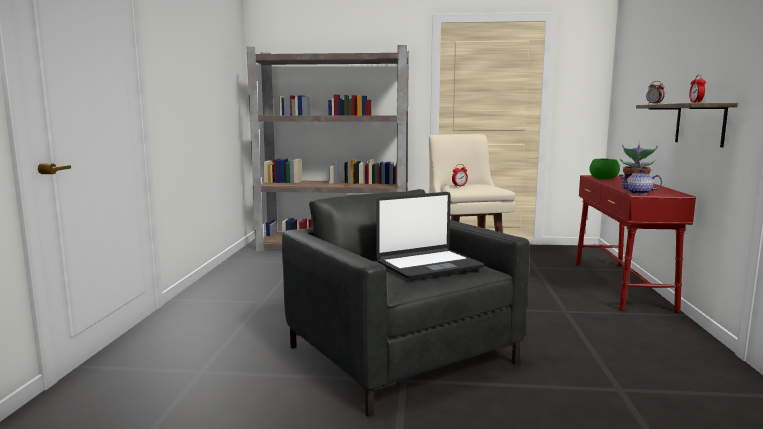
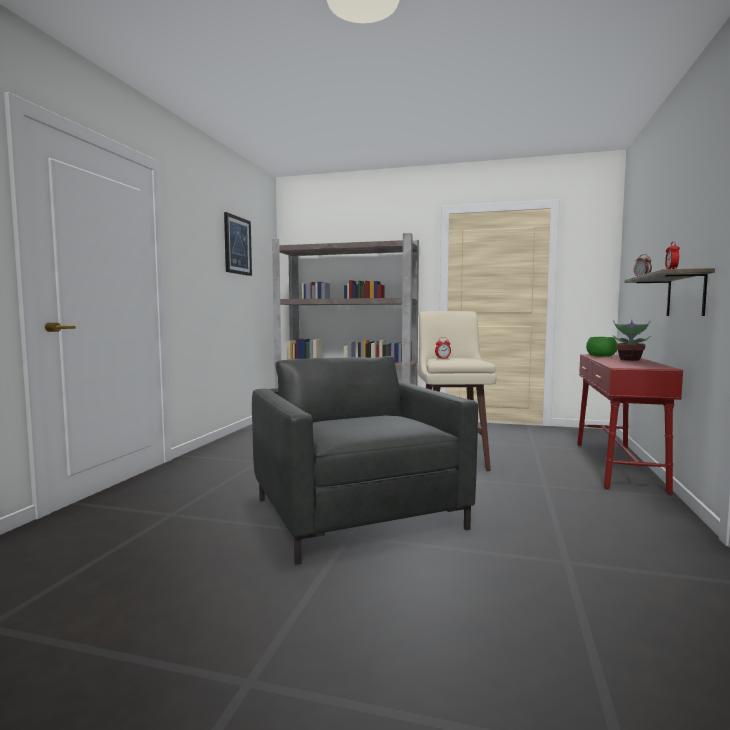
camera: 10 degrees right, 5 degrees down
laptop [376,192,484,279] -> none
teapot [619,169,663,195] -> none
none -> picture [224,212,252,276]

